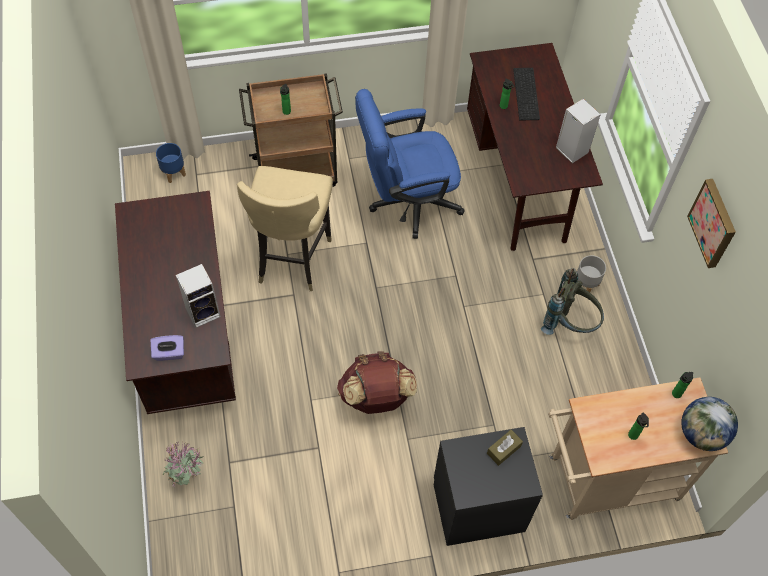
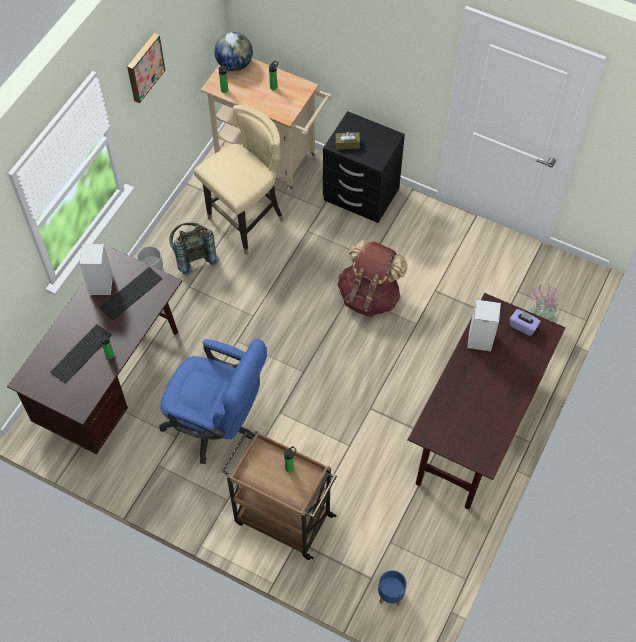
camera: 140 degrees left, 0 degrees up
beige chair [237,166,333,291] -> beige chair moved to [194,105,284,255]
none -> keyboard [100,267,162,320]

